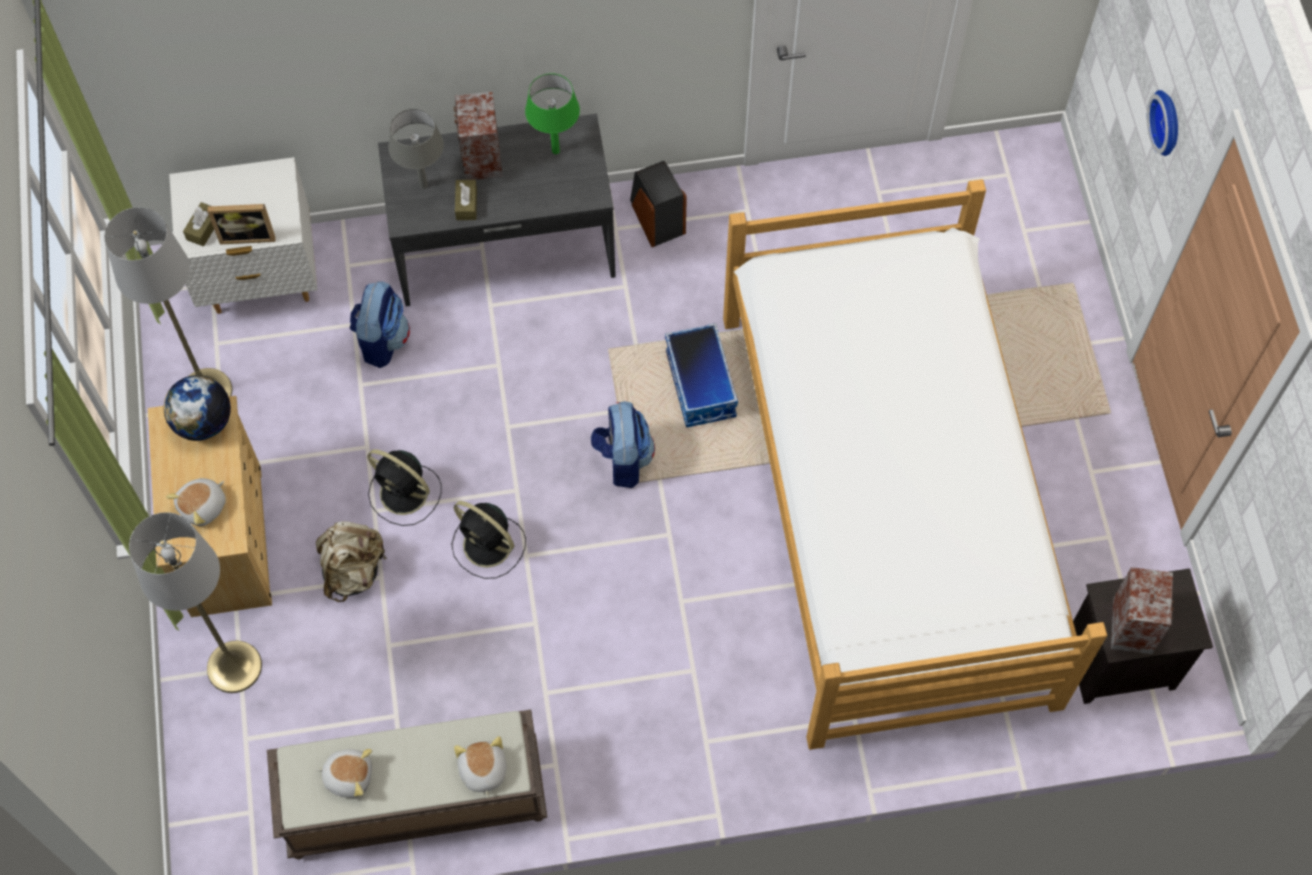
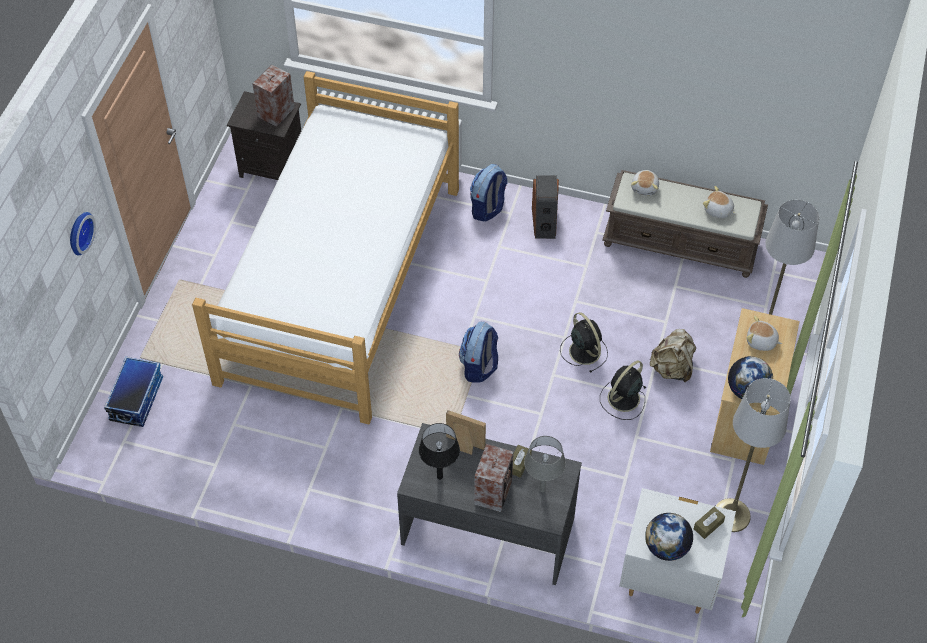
camera: 155 degrees left, 10 degrees down
plush toy [166,478,226,526] -> plush toy turned 135 degrees counterclockwise [746,316,782,351]
picture frame [207,204,275,244] -> picture frame moved to [446,410,486,455]
backpack [350,281,410,368] -> backpack moved to [470,164,507,221]
black fan [367,449,442,526] -> black fan turned 105 degrees counterclockwise [600,361,647,420]
green table lamp [525,73,580,154] -> black table lamp [419,423,460,480]
speaker [630,161,687,247] -> speaker moved to [532,175,559,239]
storage box [665,323,738,428] -> storage box moved to [104,356,163,427]
none -> globe [645,513,693,561]

